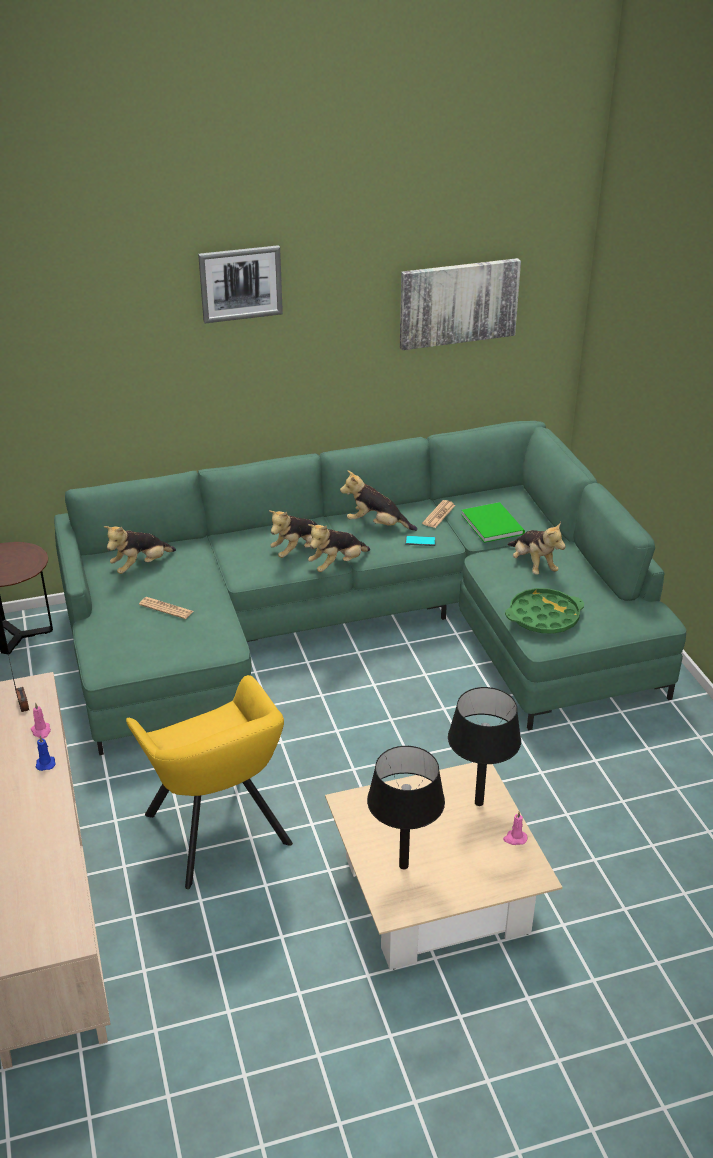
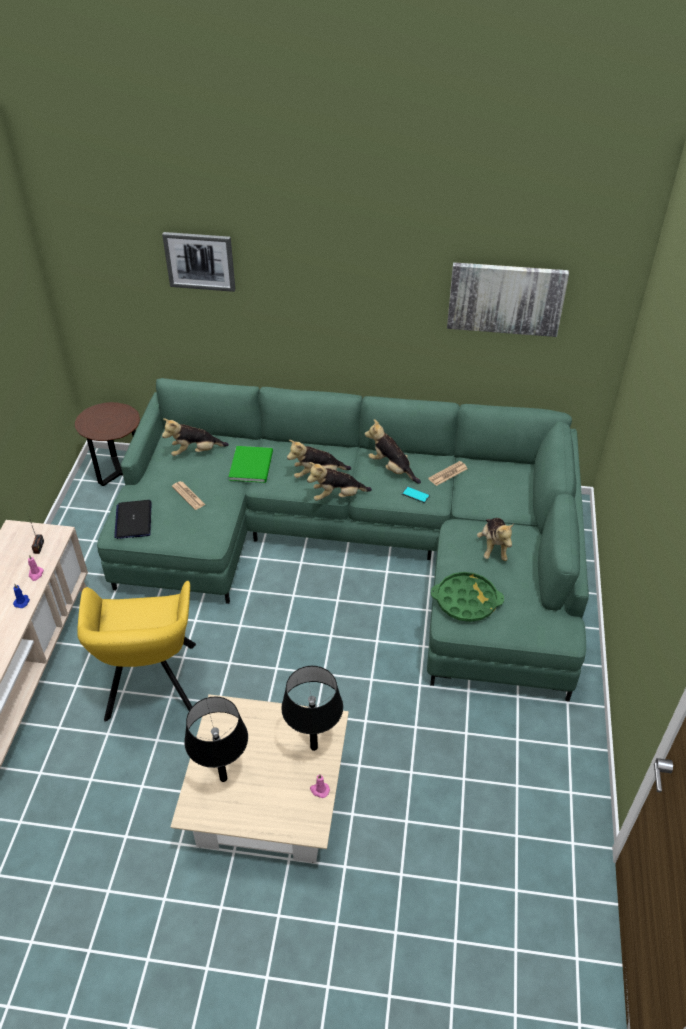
camera: 25 degrees right, 10 degrees up
picture [198,245,283,323] -> picture moved to [162,232,235,292]
green book [461,502,525,543] -> green book moved to [229,446,273,483]
none -> laptop [114,500,152,539]

